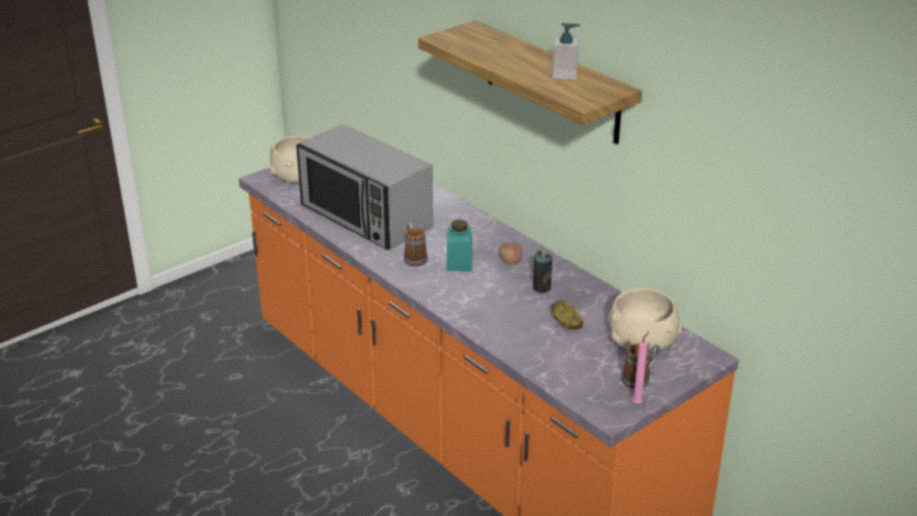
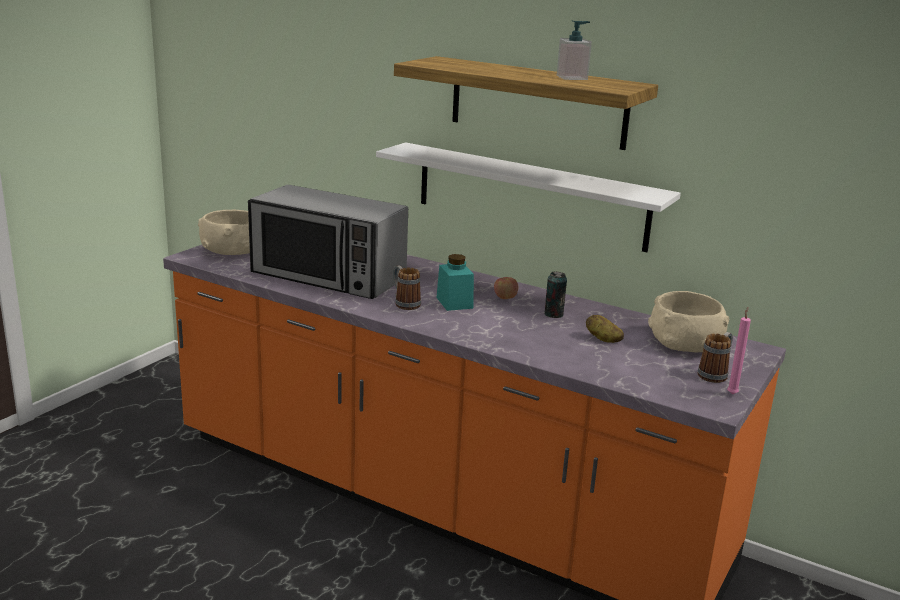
camera: 20 degrees left, 10 degrees down
none -> white shelf [376,142,681,252]

